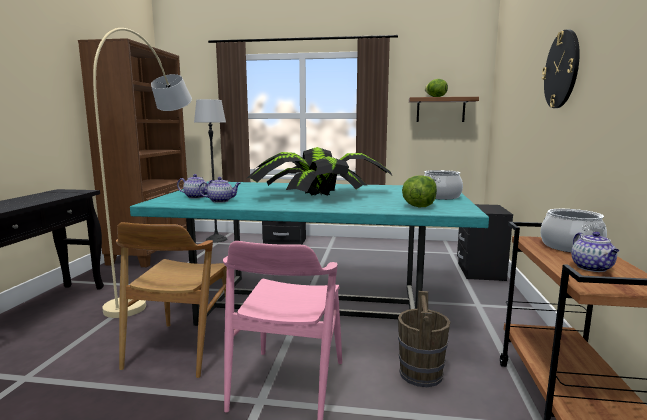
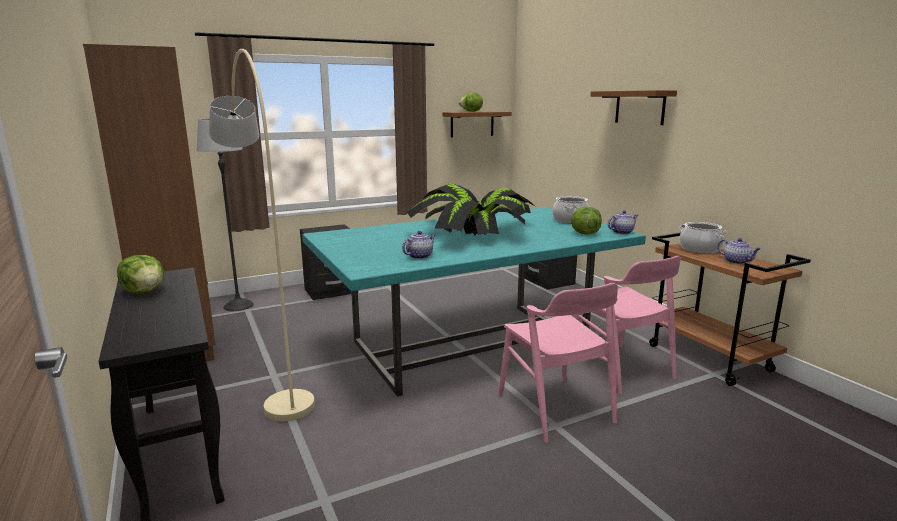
camera: 35 degrees left, 5 degrees up
brown chair [116,222,235,378] -> none
teapot [177,174,214,198] -> teapot moved to [608,210,638,234]
brown bucket [398,291,450,387] -> pink chair [574,256,681,394]
wall clock [542,29,580,108] -> brown shelf [590,90,677,125]
none -> lettuce [117,255,164,294]

